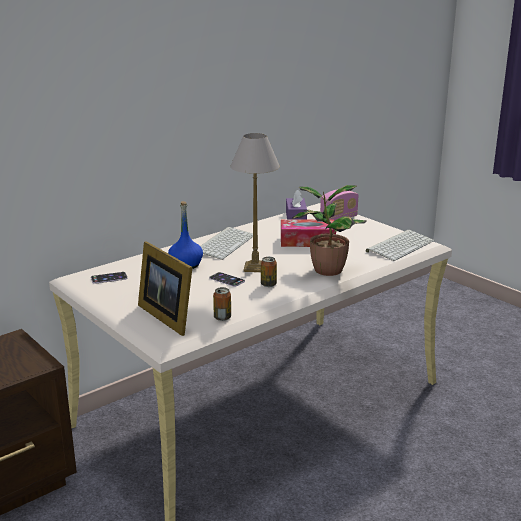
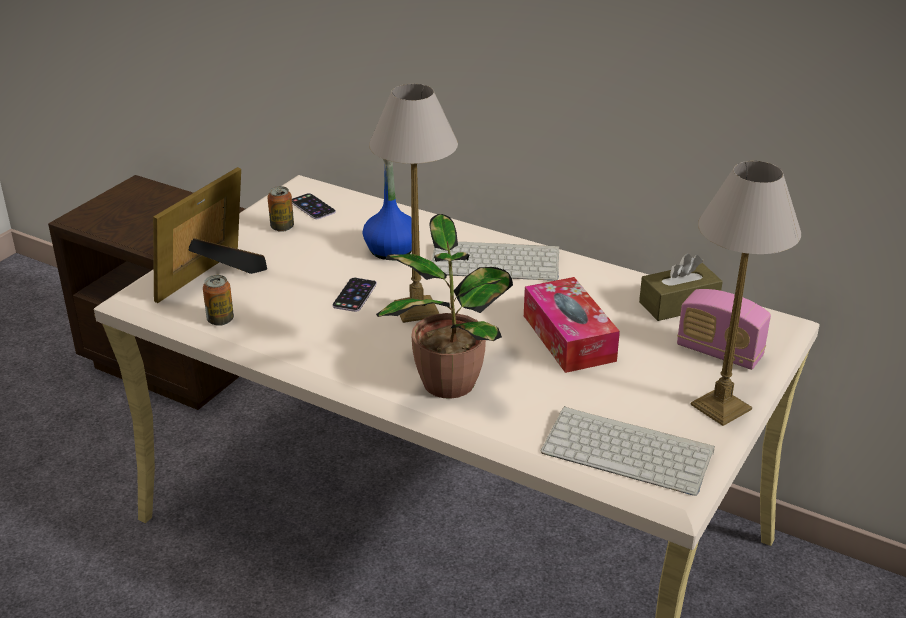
camera: 70 degrees right, 10 degrees up
can [261,257,277,287] -> can moved to [267,186,294,232]
purple tissue box [286,190,307,219] -> brown tissue box [639,254,723,321]
none -> table lamp [690,161,801,426]

